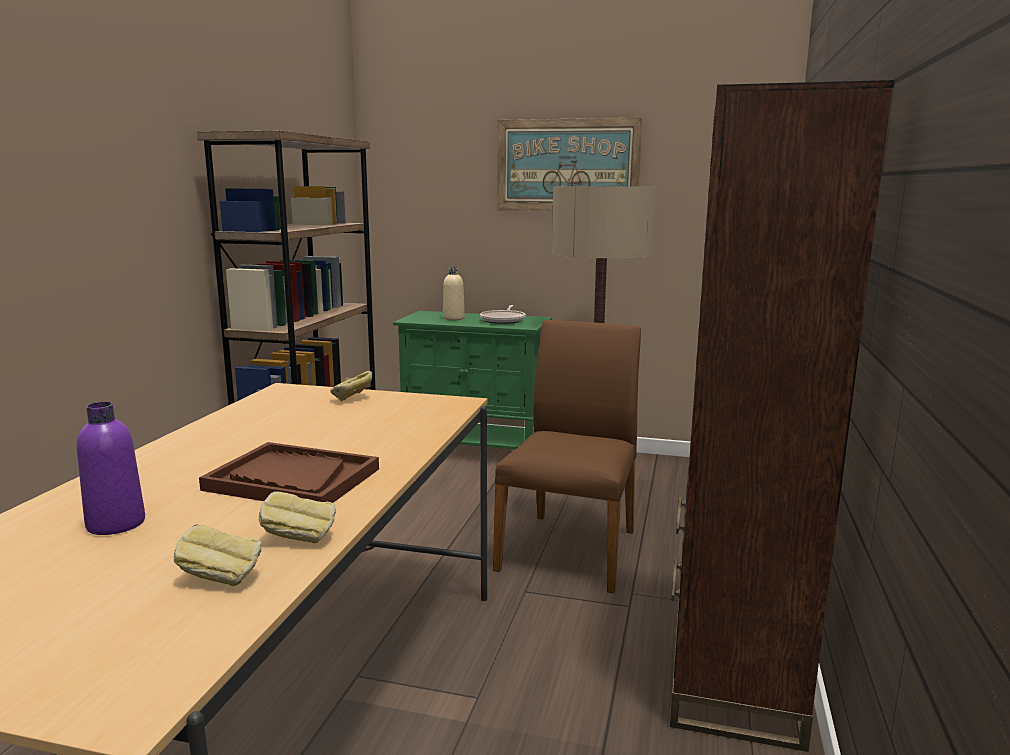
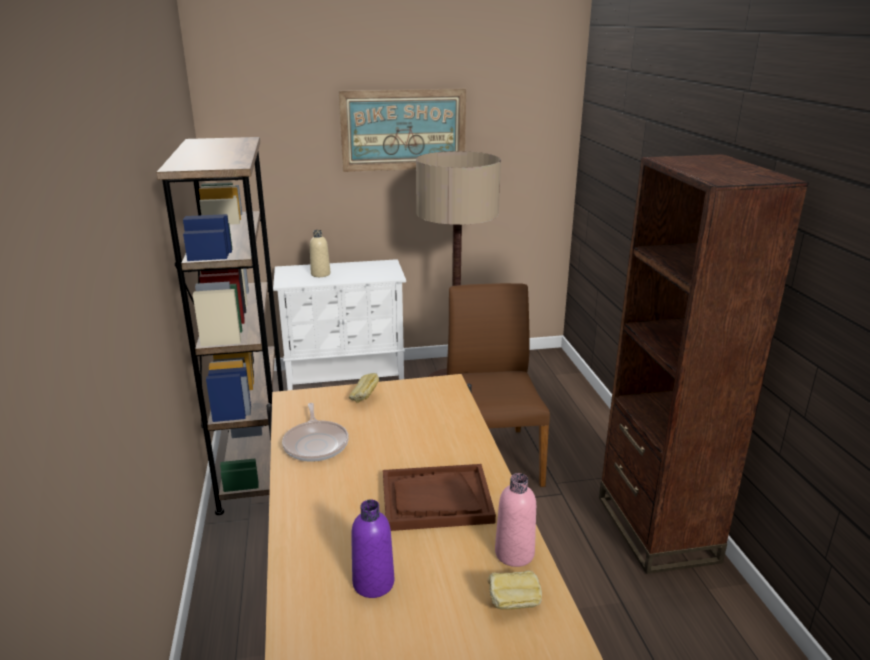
camera: 25 degrees left, 10 degrees up
bread [259,491,336,543] -> pink bottle [495,473,536,567]
green cabinet [393,311,552,449] -> white cabinet [273,259,406,390]
frying pan [480,305,526,324] -> frying pan moved to [282,403,349,462]

